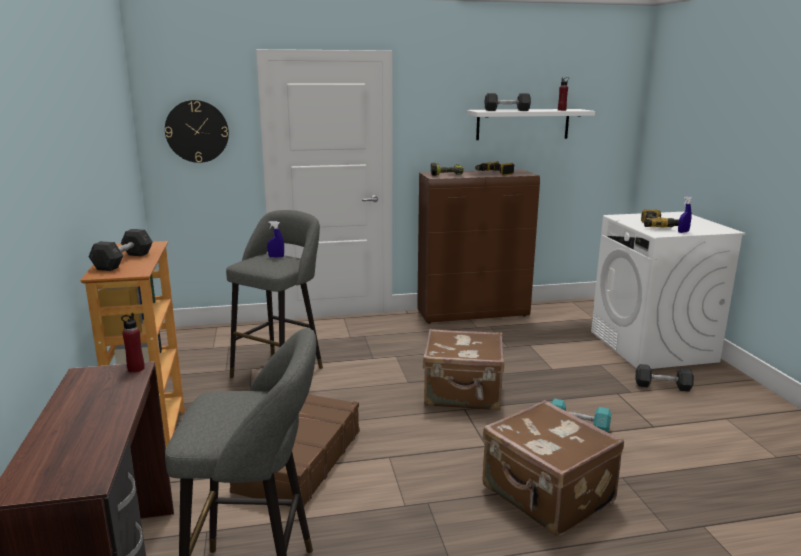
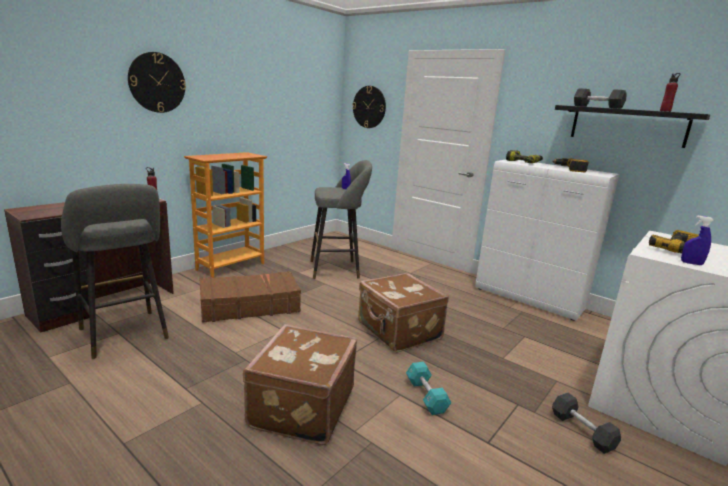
camera: 50 degrees right, 0 degrees up
grey dumbbell [89,229,153,271] -> none
brown cabinet [417,169,540,324] -> white cabinet [475,160,619,321]
white shelf [467,109,595,140] -> black shelf [555,105,710,148]
none -> wall clock [128,52,186,113]

